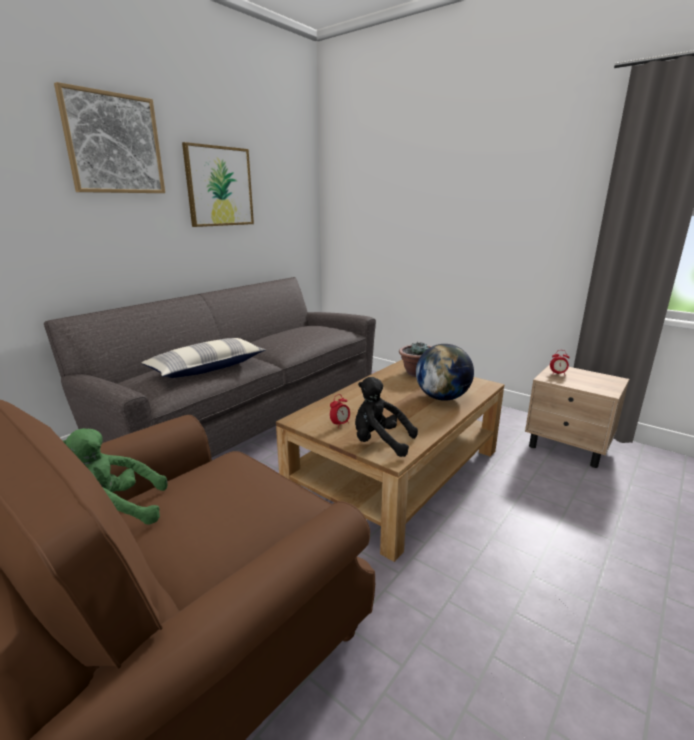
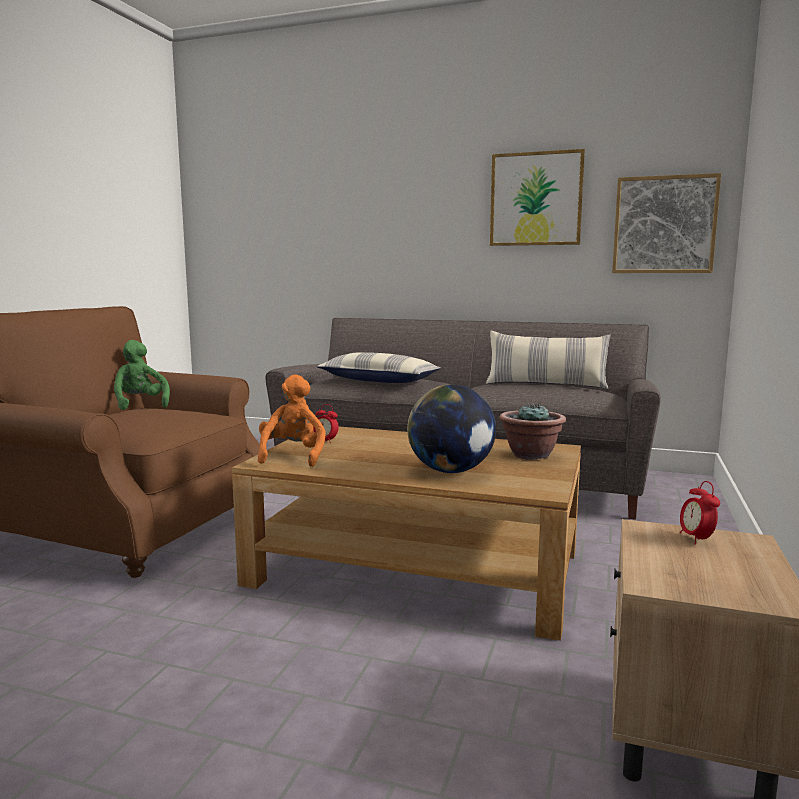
camera: 70 degrees right, 10 degrees down
picture [54,82,165,193] -> picture moved to [612,173,721,273]
black plush toy [355,377,418,457] -> orange plush toy [258,374,326,467]
none -> pillow [486,331,611,389]

